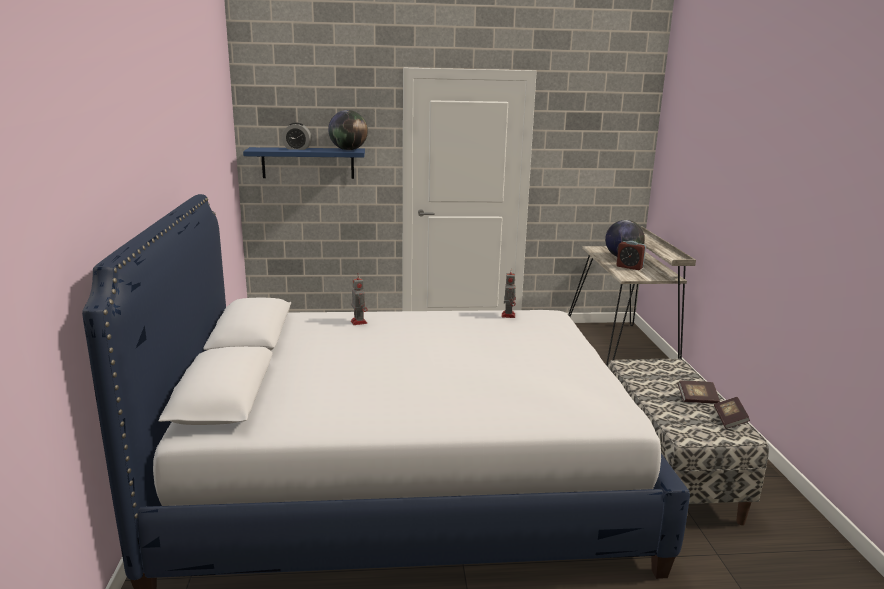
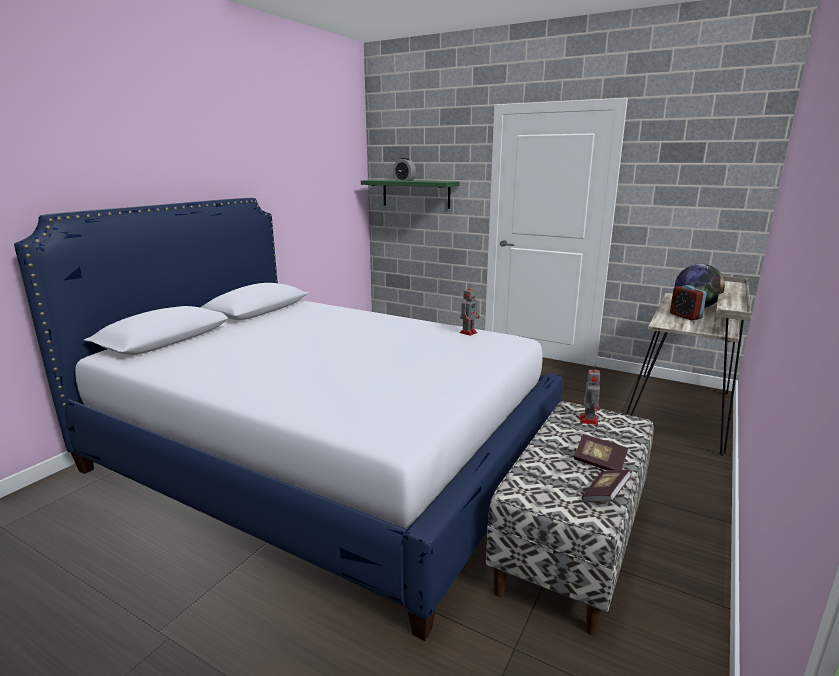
camera: 35 degrees right, 0 degrees up
blue shelf [243,147,365,179] -> green shelf [361,180,460,209]
globe [328,110,368,150] -> none
toy robot [351,274,368,325] -> toy robot moved to [580,369,600,425]

